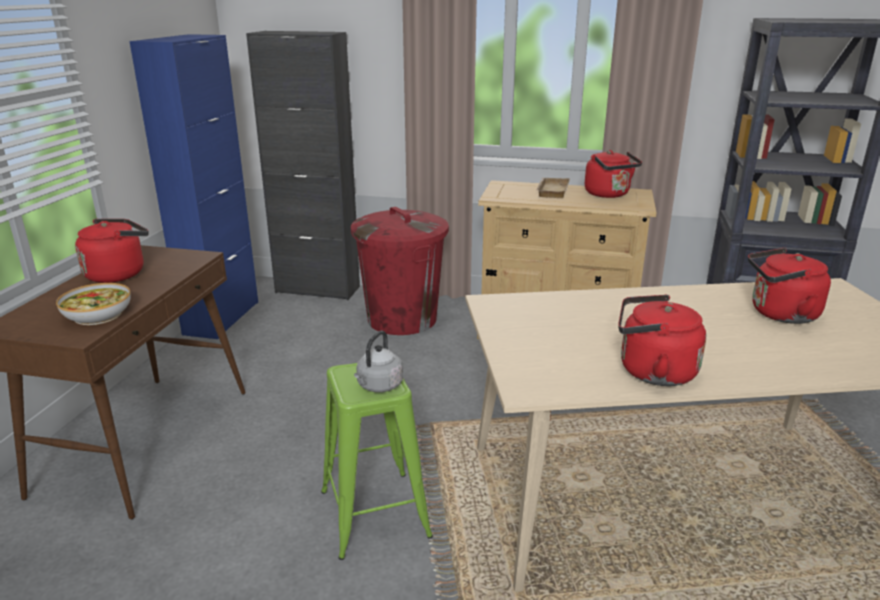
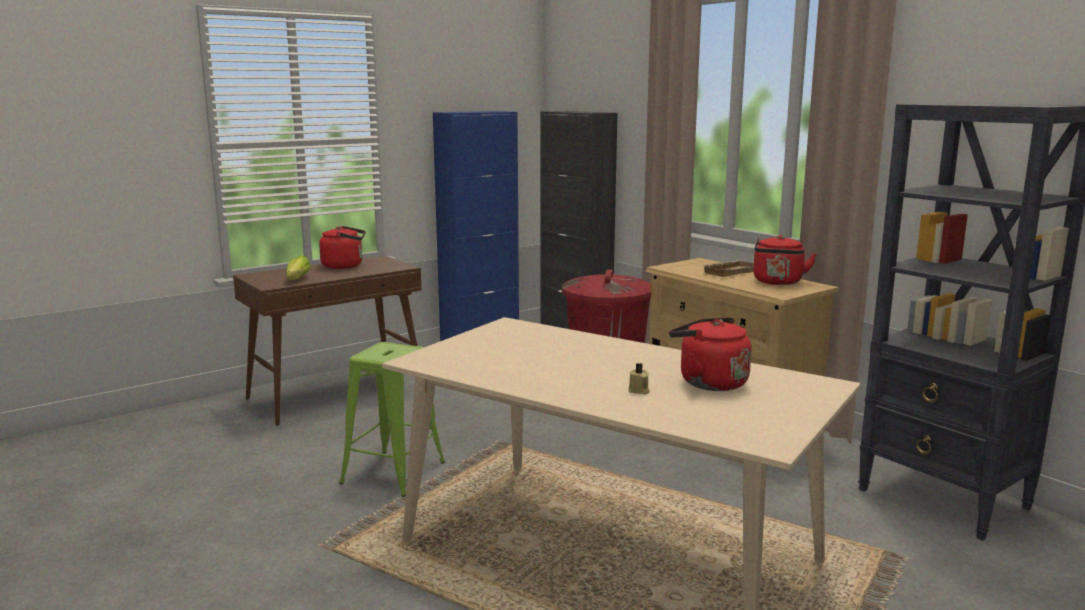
camera: 40 degrees right, 10 degrees down
bowl [56,283,131,325] -> lettuce [286,255,311,280]
grey kettle [354,331,403,392] -> none
red kettle [618,295,706,386] -> none
none -> beige candle [629,363,650,394]

